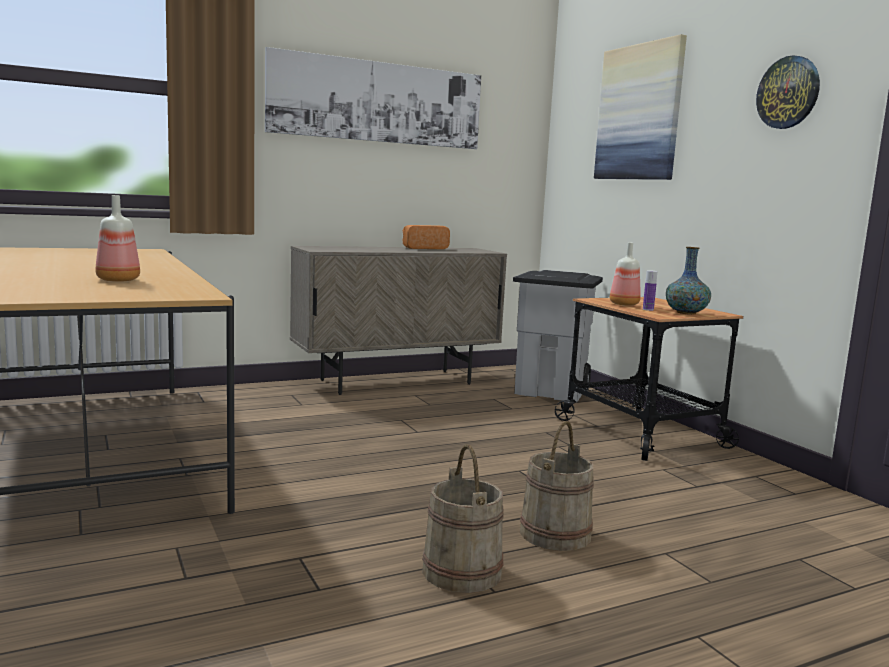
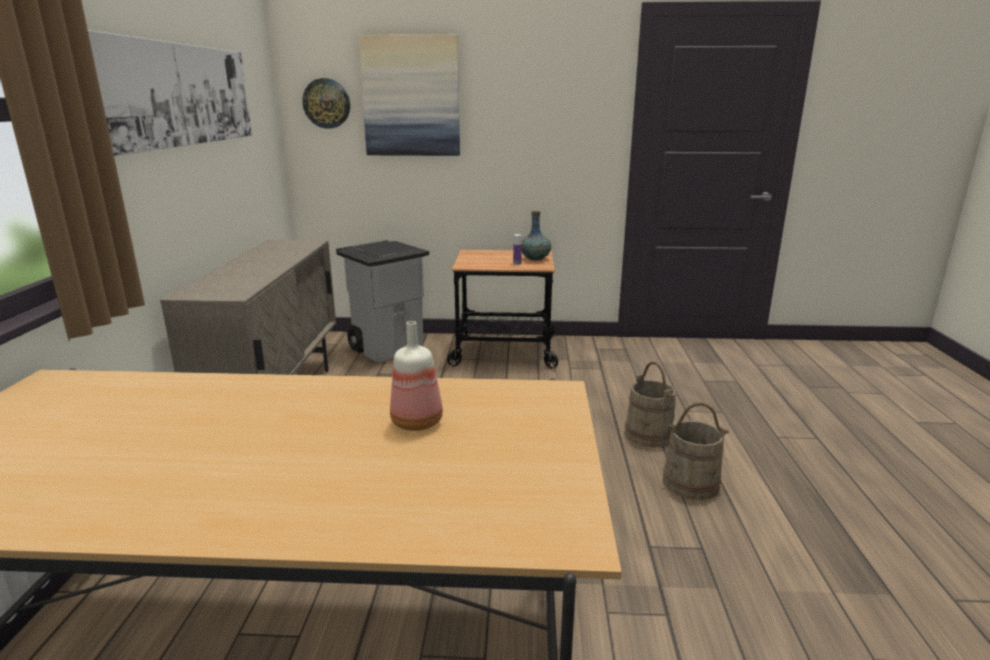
camera: 60 degrees left, 10 degrees up
bread [403,225,450,249] -> none
bottle [610,242,641,306] -> none
wall clock [756,55,820,129] -> wall clock moved to [302,78,350,129]

